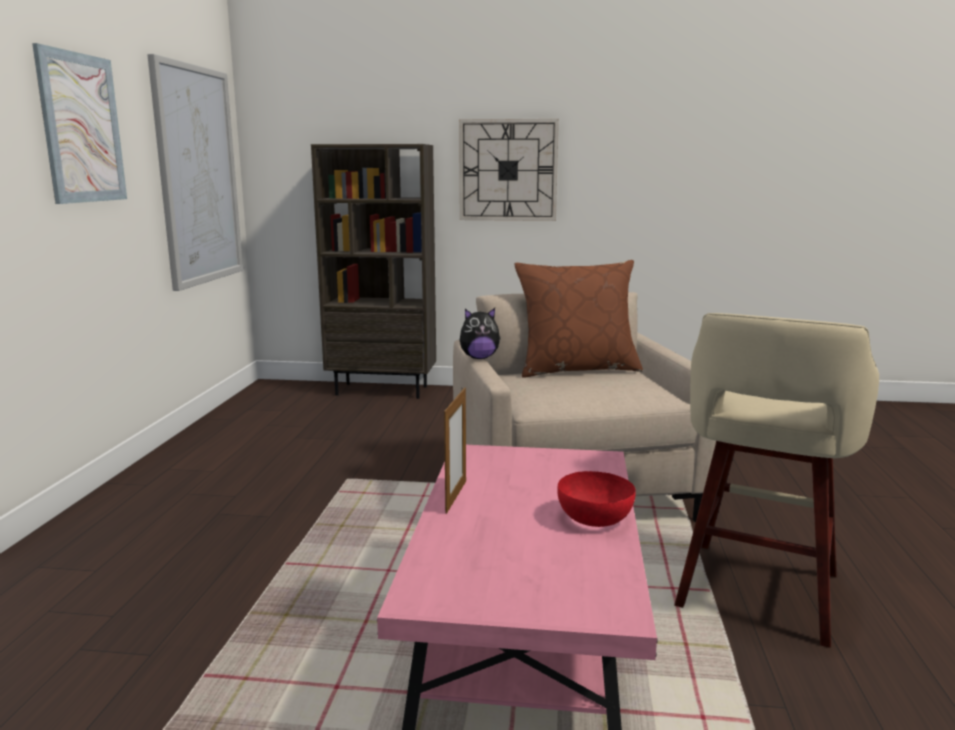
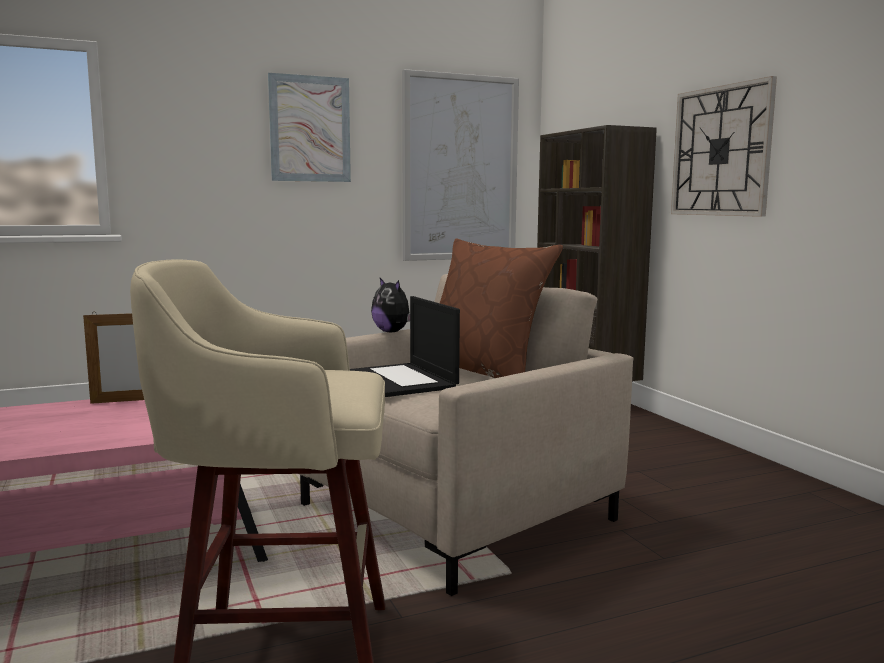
camera: 60 degrees right, 5 degrees down
red bowl [557,471,636,527] -> none
none -> laptop [350,296,460,397]

